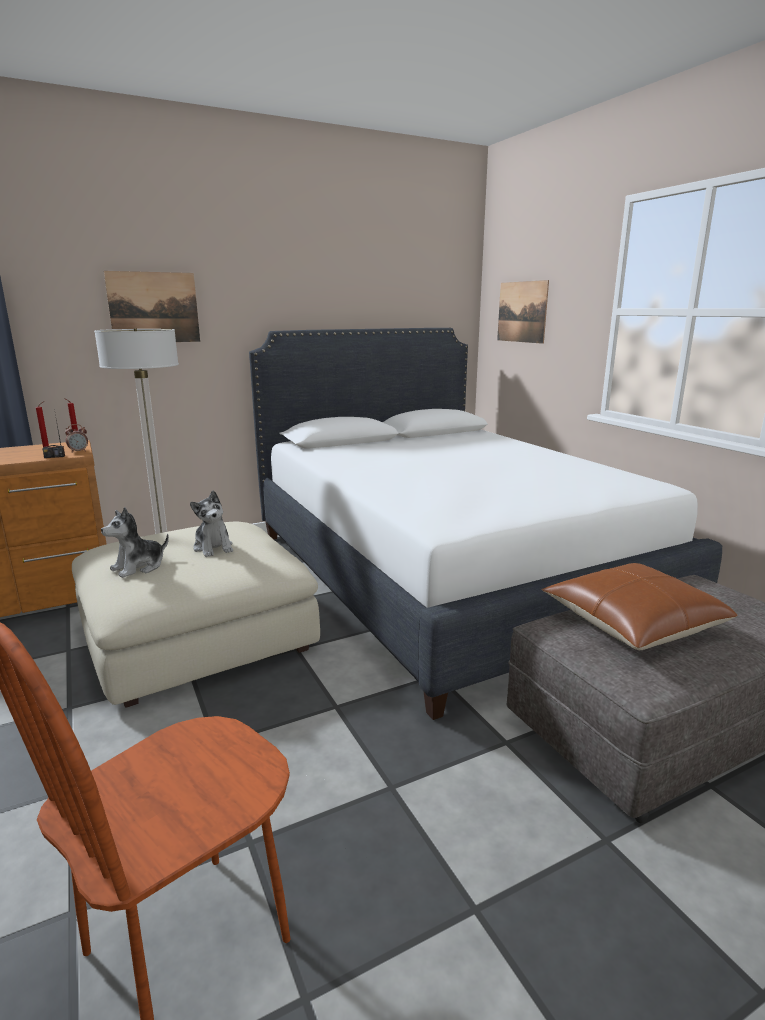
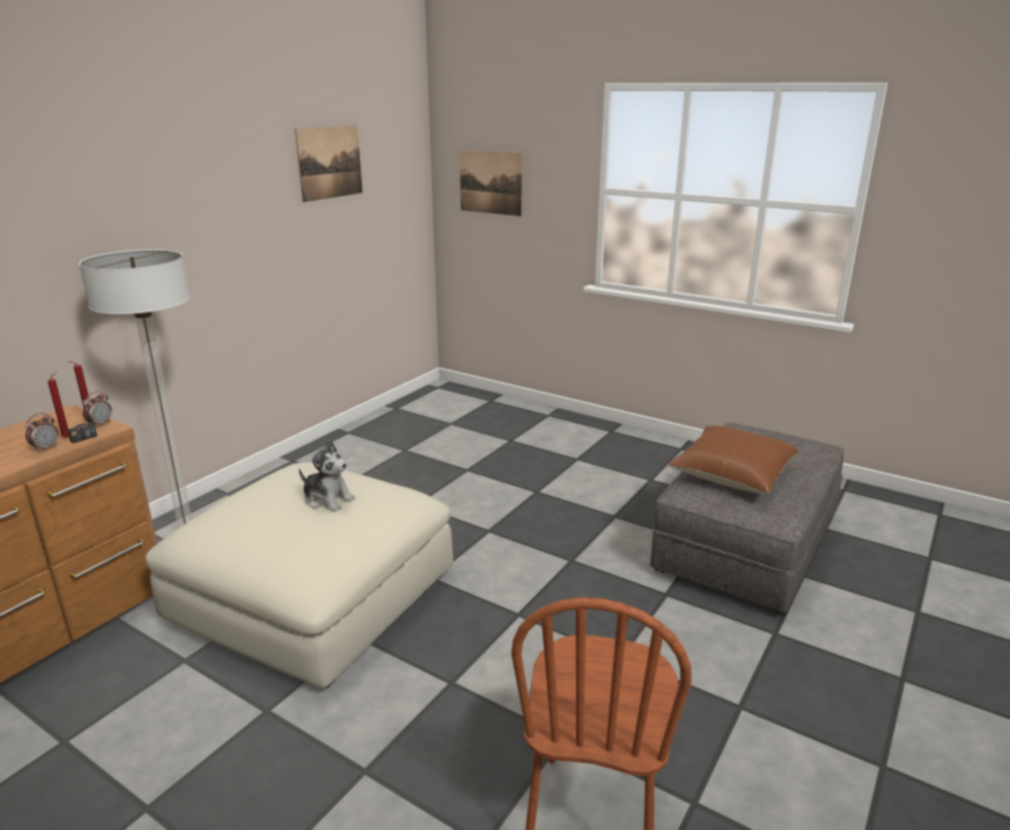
camera: 30 degrees left, 5 degrees up
plush toy [101,507,169,578] -> none
picture [104,271,200,342] -> picture moved to [295,125,363,202]
white bed [249,328,722,720] -> none
none -> alarm clock [25,413,58,452]

